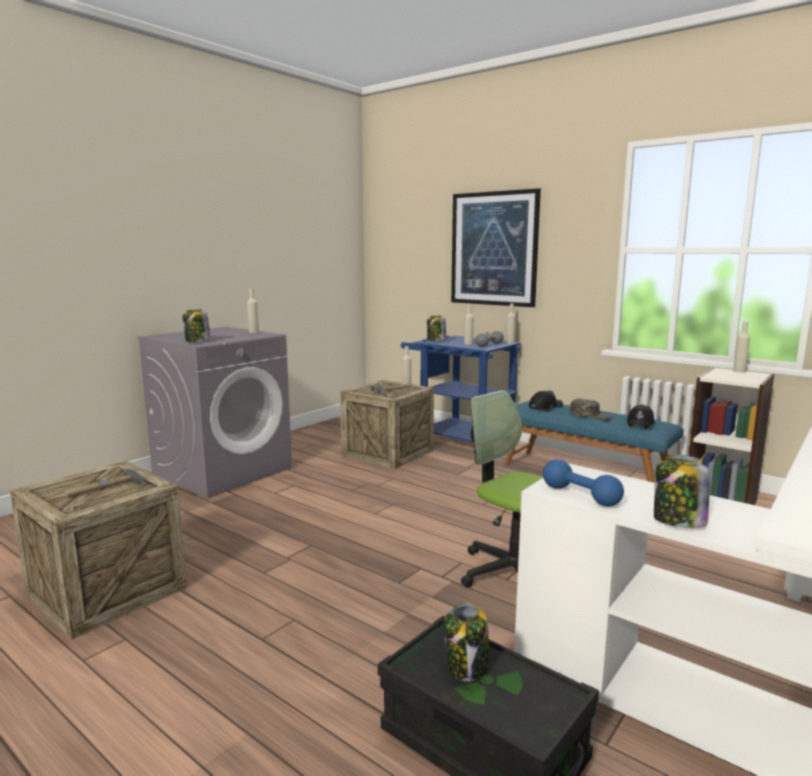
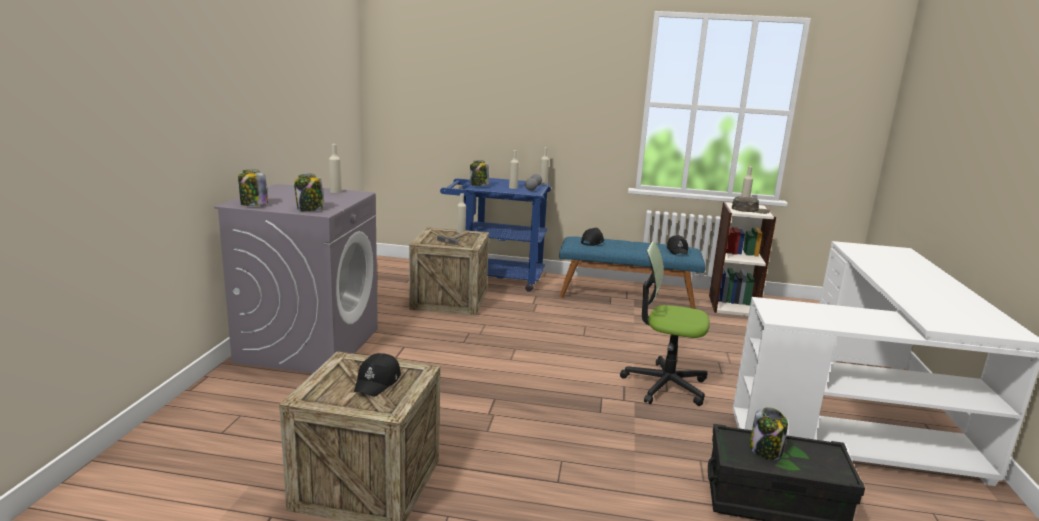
camera: 30 degrees left, 5 degrees up
hammer [65,468,144,497] -> black cap [353,353,401,397]
picture [451,188,541,307] -> none
blue dumbbell [543,459,624,506] -> none
green cap [570,398,613,420] -> green cap moved to [732,196,770,214]
jar [654,455,710,528] -> jar moved to [238,169,268,206]

